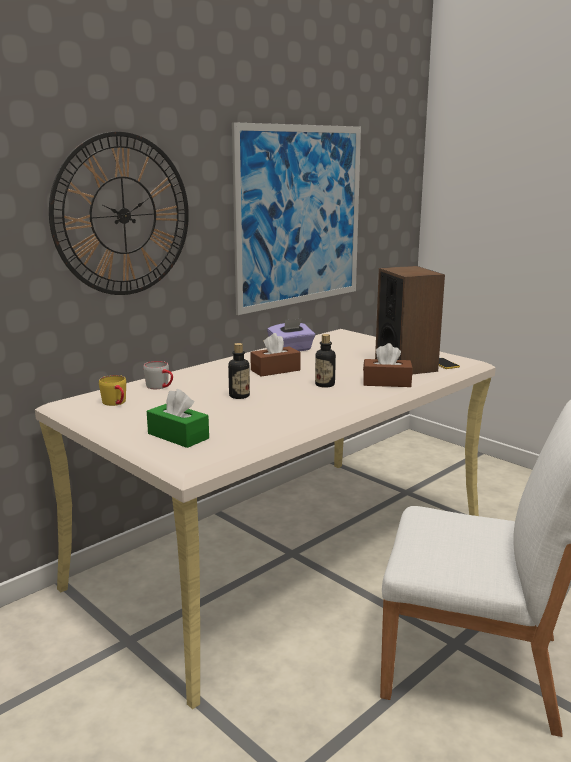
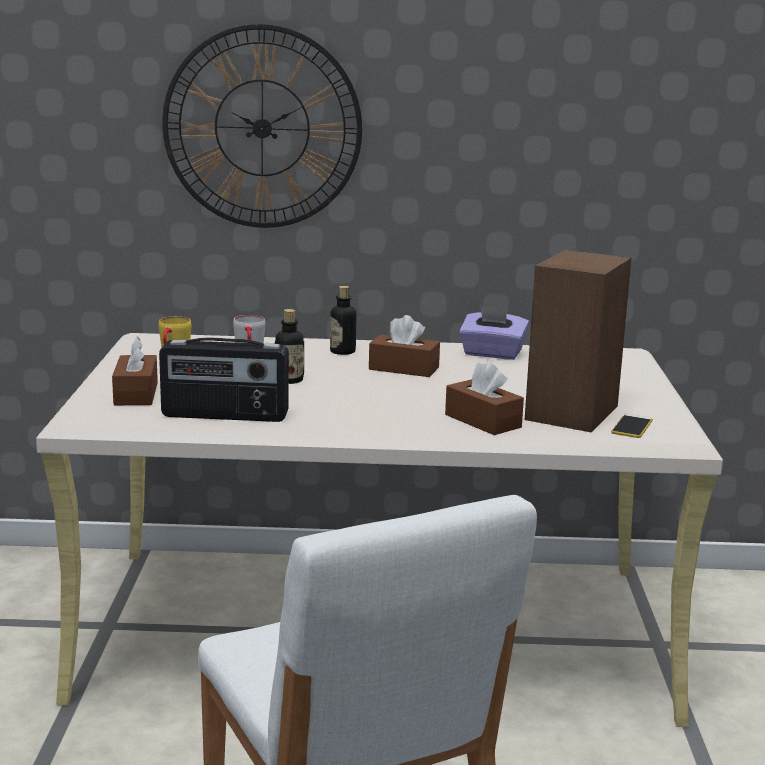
camera: 45 degrees right, 0 degrees up
green tissue box [147,389,209,448] -> brown tissue box [112,337,158,405]
picture [232,122,361,315] -> none
bottle [315,334,336,388] -> bottle moved to [330,286,356,355]
none -> radio [159,338,289,422]

